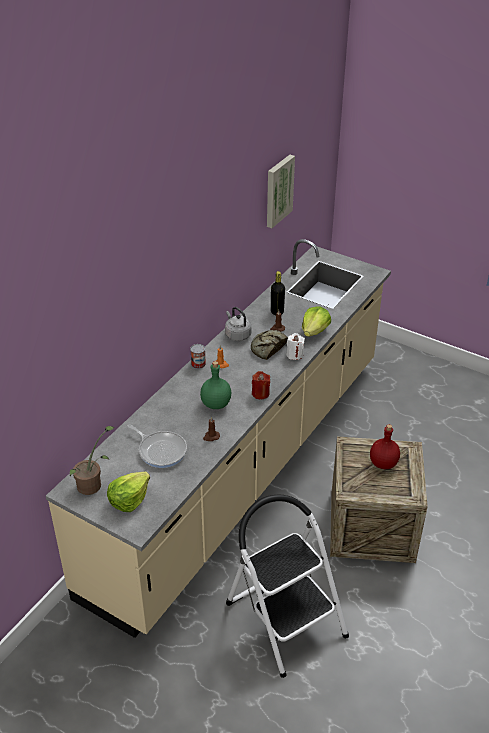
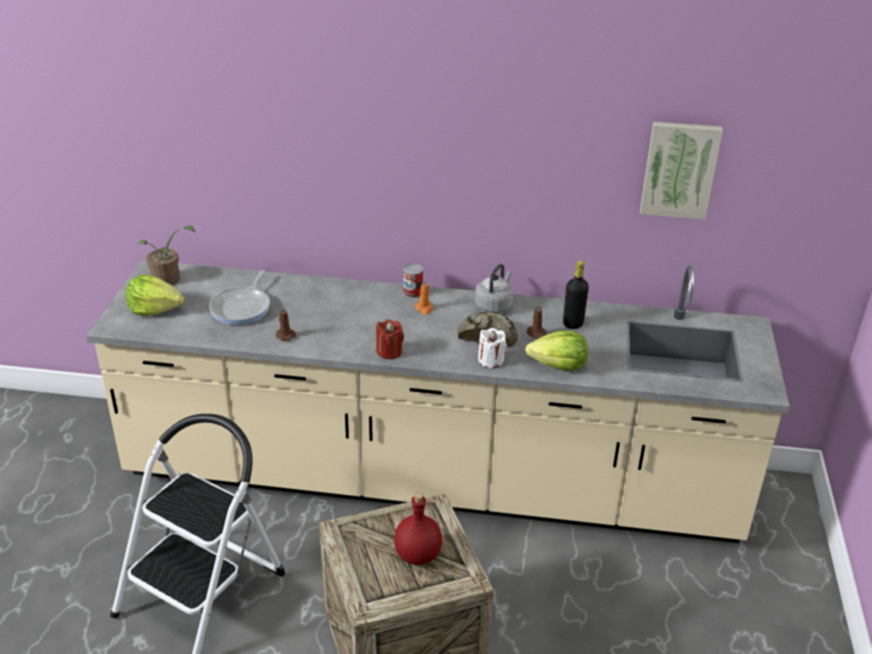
camera: 65 degrees right, 5 degrees down
green bottle [200,361,231,409] -> none

